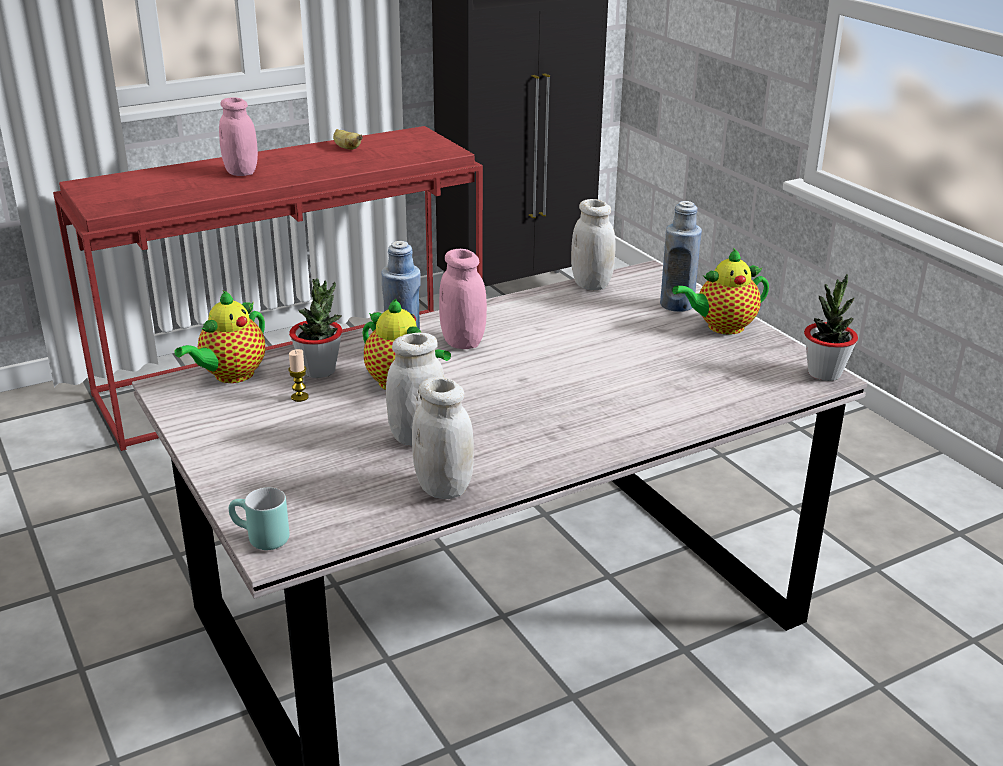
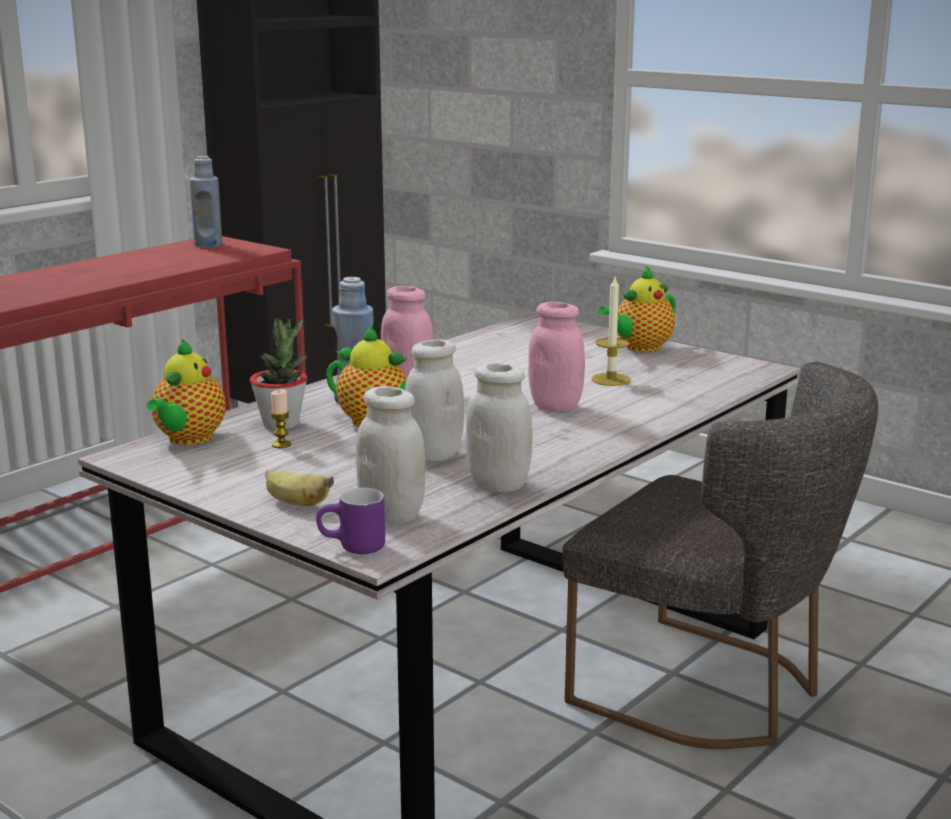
camera: 20 degrees left, 10 degrees down
pink jar [219,97,258,176] -> pink jar moved to [528,302,585,412]
turquoise mug [229,488,289,550] -> purple mug [316,488,385,554]
banana [333,129,363,150] -> banana moved to [265,470,334,506]
white jar [571,199,615,290] -> white jar moved to [356,386,425,524]
blue bottle [660,201,702,312] -> blue bottle moved to [189,156,222,247]
potted plant [804,274,858,381] -> none
none -> grey chair [563,362,878,749]
none -> candle [592,277,631,386]

